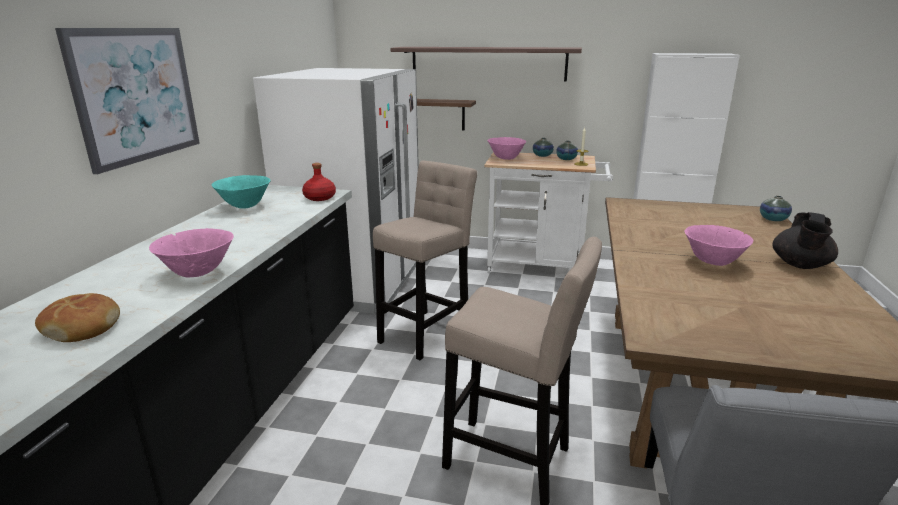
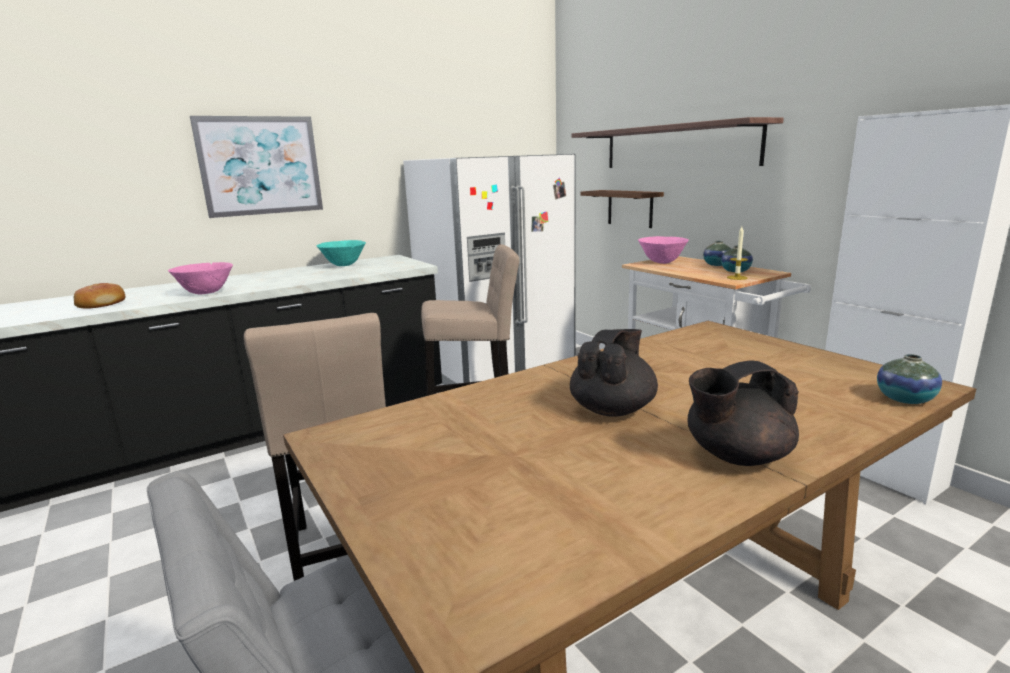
camera: 45 degrees right, 5 degrees down
red bottle [302,163,336,201] -> none
pink bowl [685,225,753,266] -> black teapot [570,329,658,417]

